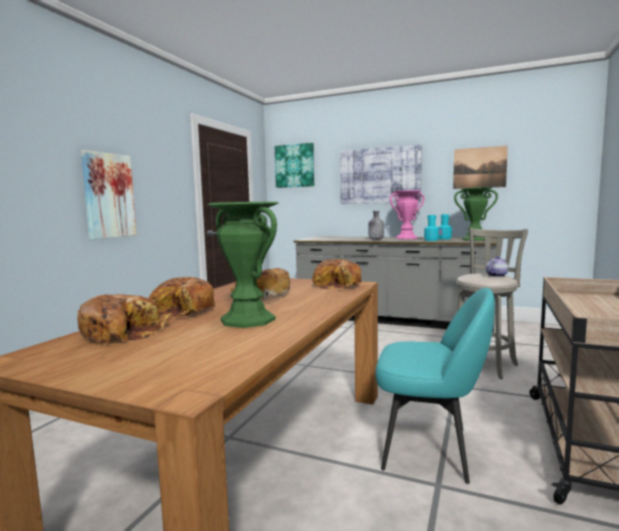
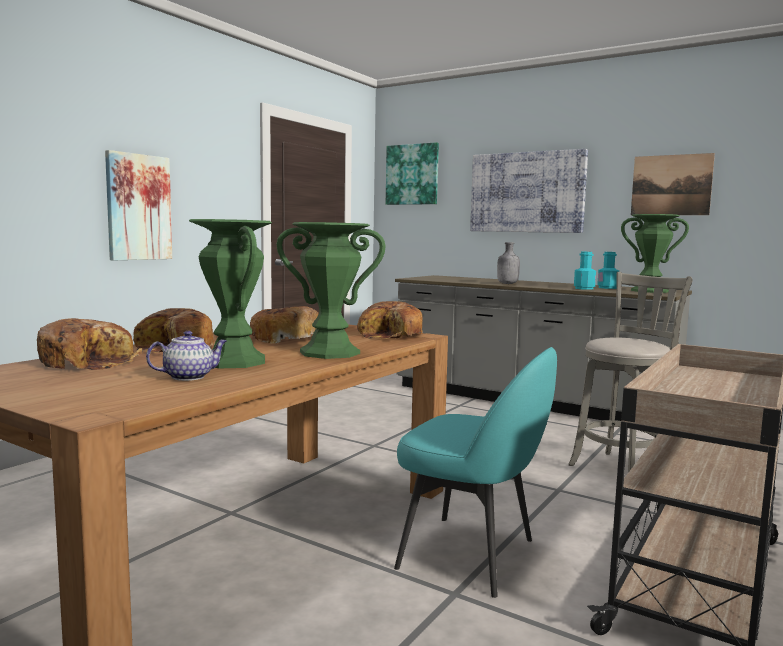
camera: 10 degrees right, 0 degrees up
pink vase [389,190,425,239] -> none
teapot [486,256,508,277] -> teapot moved to [146,331,227,381]
none -> green vase [277,222,386,359]

